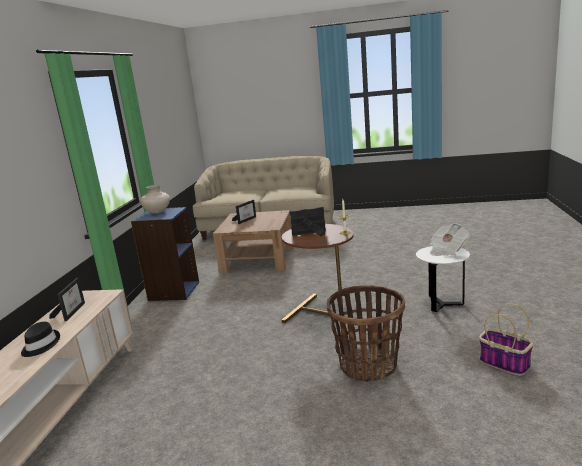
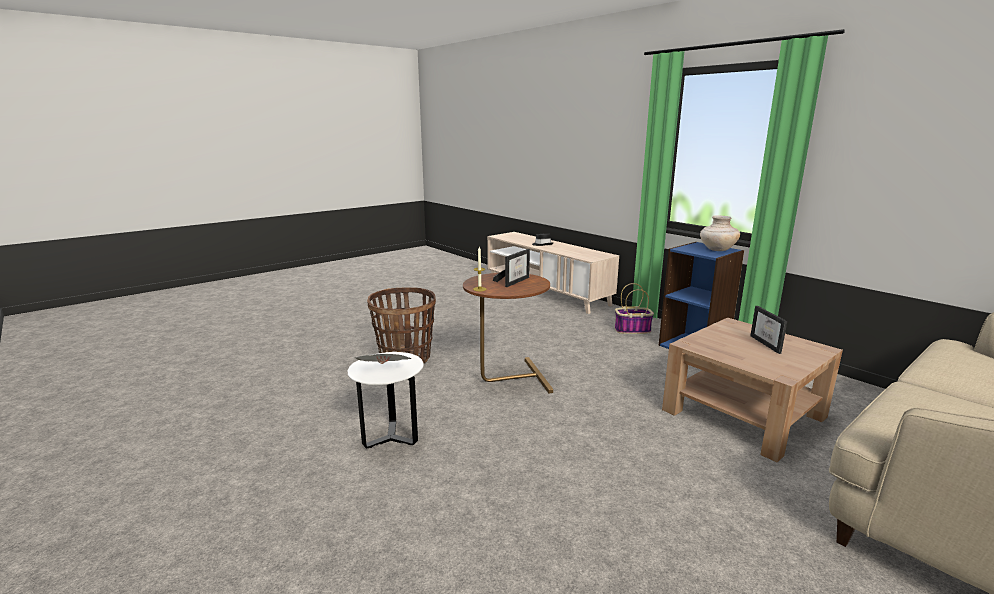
camera: 130 degrees right, 0 degrees up
picture frame [49,278,85,321] -> none
basket [479,303,533,376] -> basket moved to [615,283,654,334]

